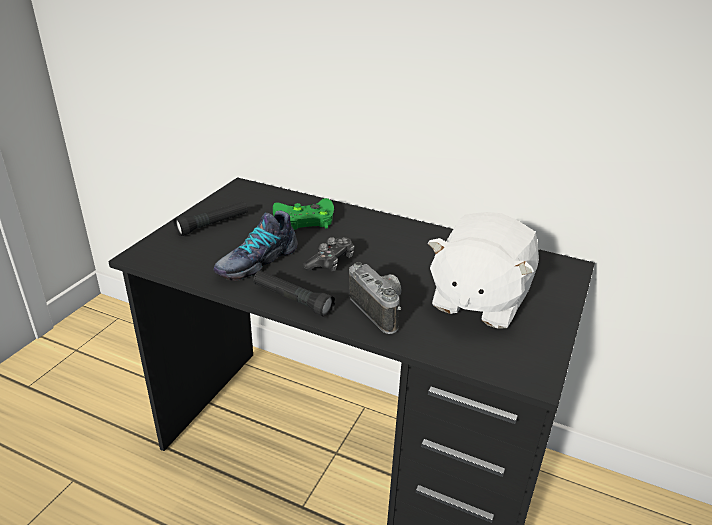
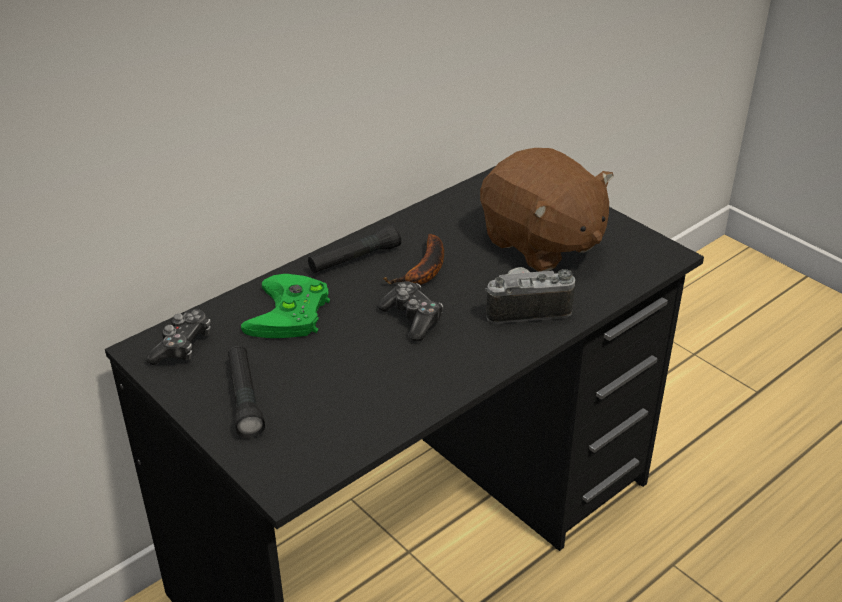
camera: 65 degrees left, 5 degrees up
shoe [214,211,298,281] -> none
black flashlight [253,270,335,317] -> black flashlight moved to [308,224,401,273]
white plush toy [428,212,539,329] -> brown plush toy [480,148,614,272]
none -> game controller [145,309,211,365]
none -> banana [383,234,444,285]

